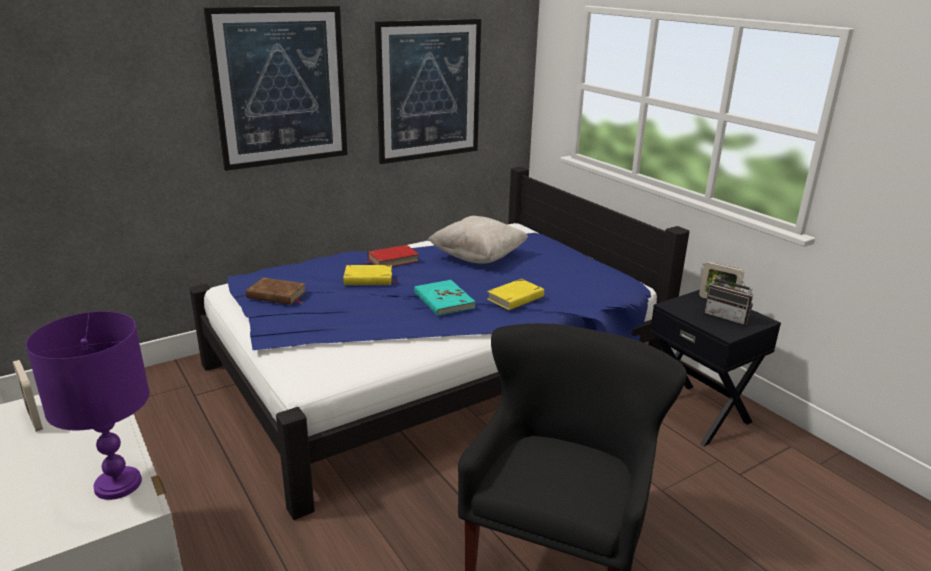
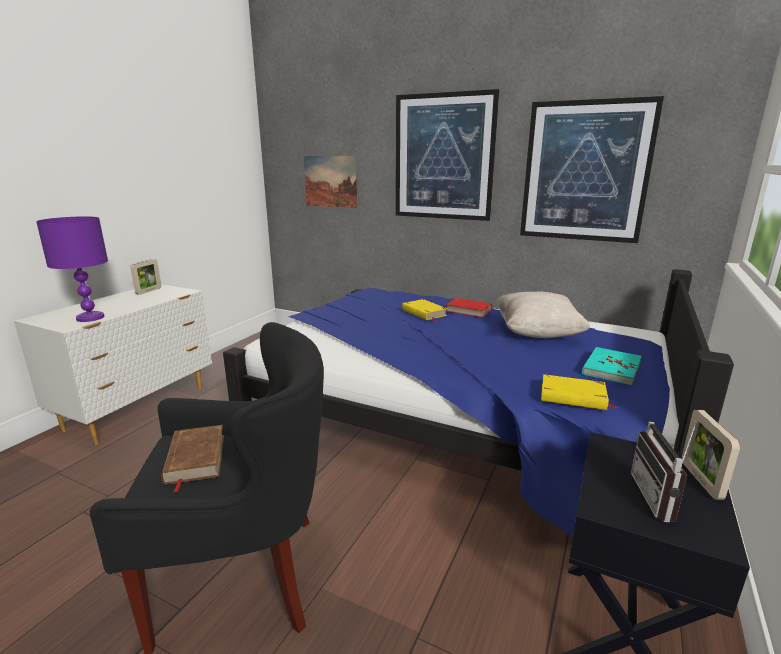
camera: 60 degrees right, 5 degrees down
brown book [246,277,307,305] -> brown book moved to [161,425,224,492]
turquoise book [414,280,476,316] -> turquoise book moved to [582,347,642,385]
yellow book [487,279,545,310] -> yellow book moved to [541,374,617,410]
none -> picture [304,156,358,208]

